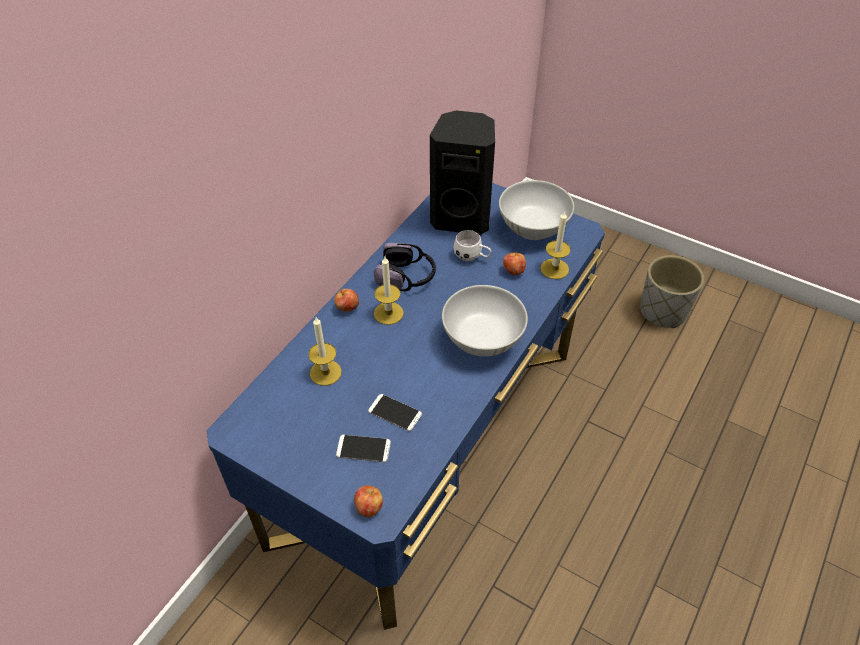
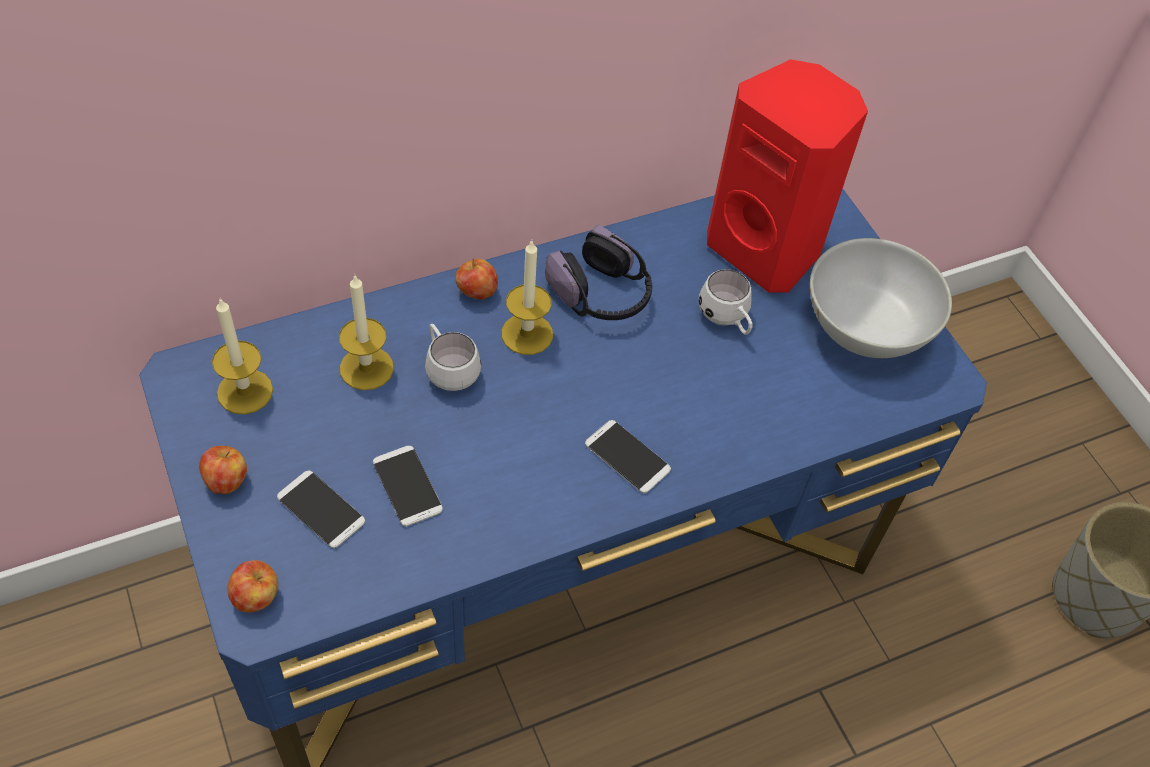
camera: 30 degrees right, 5 degrees up
black speaker [430,110,495,235] -> red speaker [707,59,868,293]
white bowl [442,285,528,357] -> phone [585,420,671,493]
apple [503,251,526,275] -> apple moved to [199,446,247,494]
candle [540,211,571,279] -> candle moved to [212,298,273,414]
none -> white mug [425,324,481,391]

